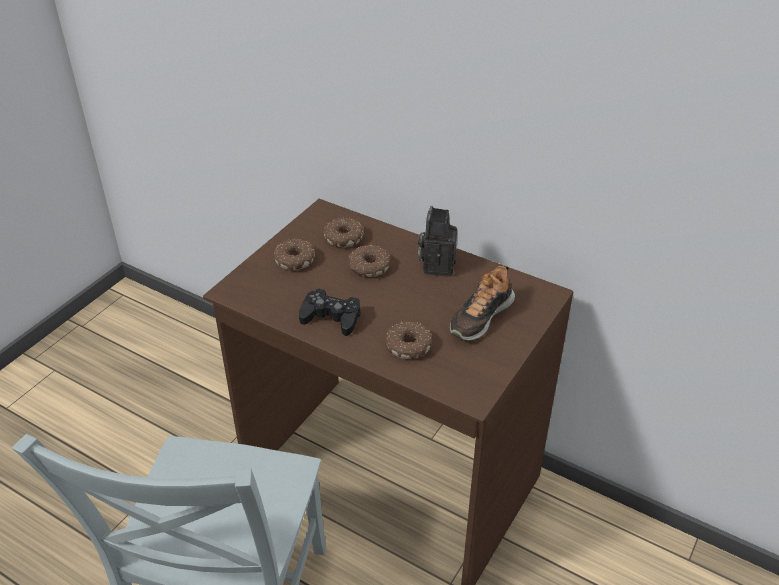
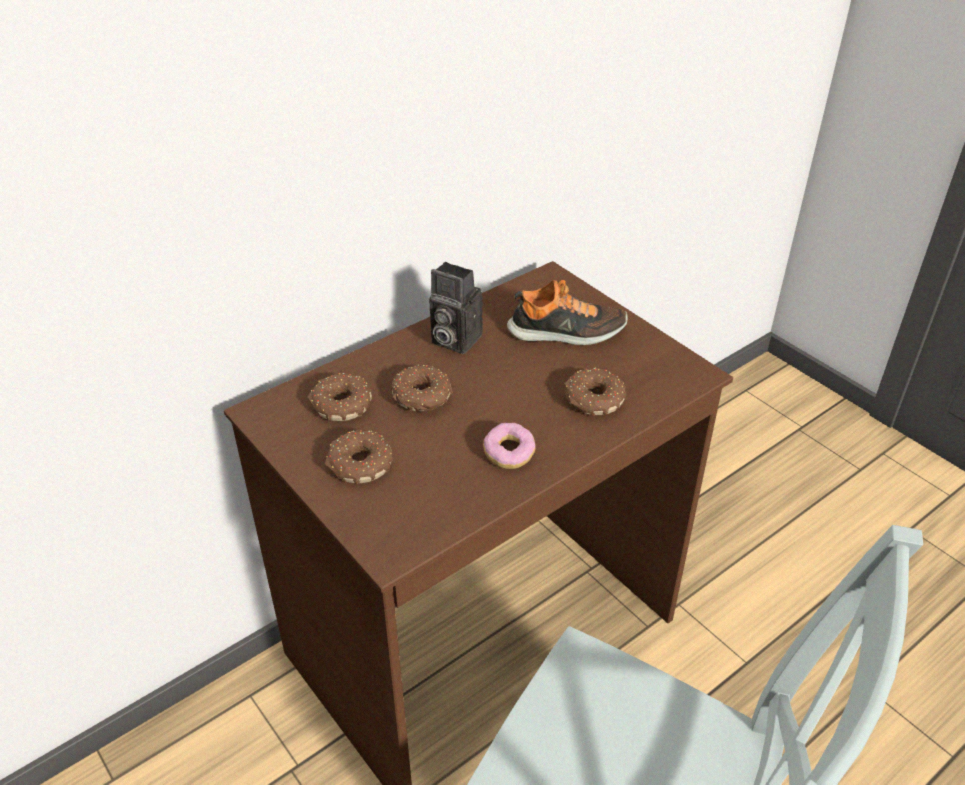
camera: 70 degrees left, 0 degrees up
black game controller [299,288,360,336] -> donut [483,423,535,469]
shoe [450,266,515,341] -> shoe turned 60 degrees counterclockwise [507,280,628,345]

